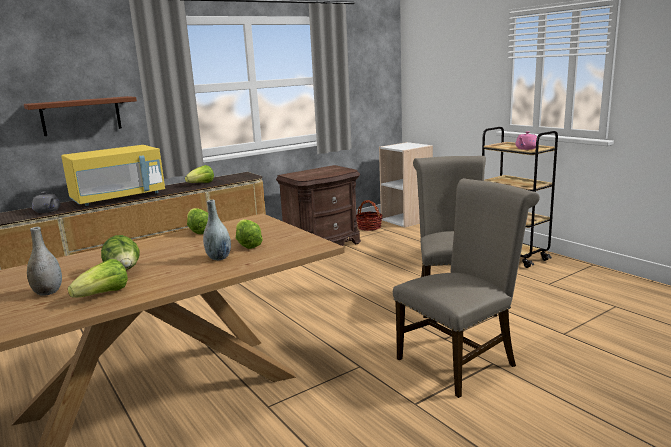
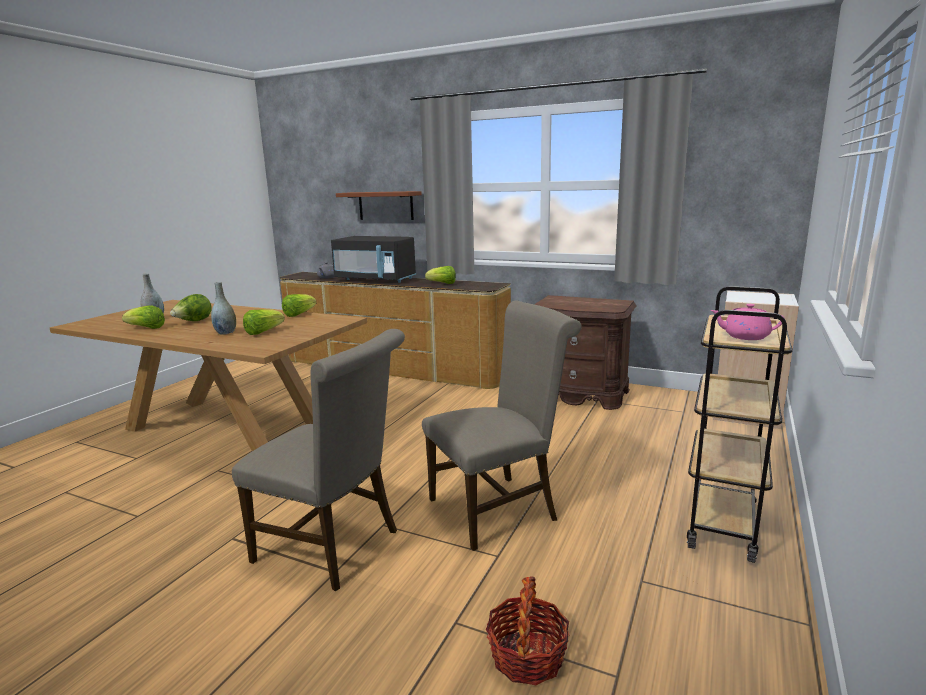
camera: 60 degrees right, 0 degrees up
yellow microwave [61,145,165,206] -> black microwave [331,236,416,283]
basket [356,200,383,231] -> basket moved to [486,576,570,685]

